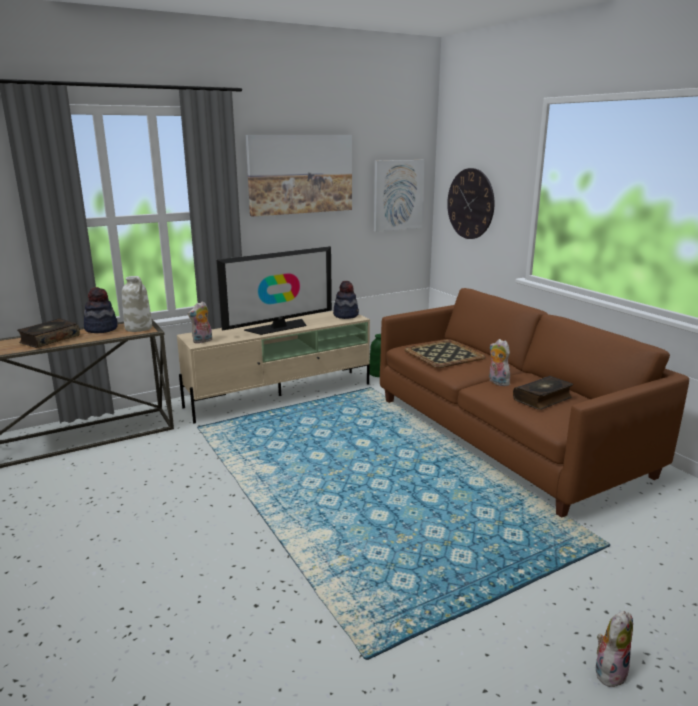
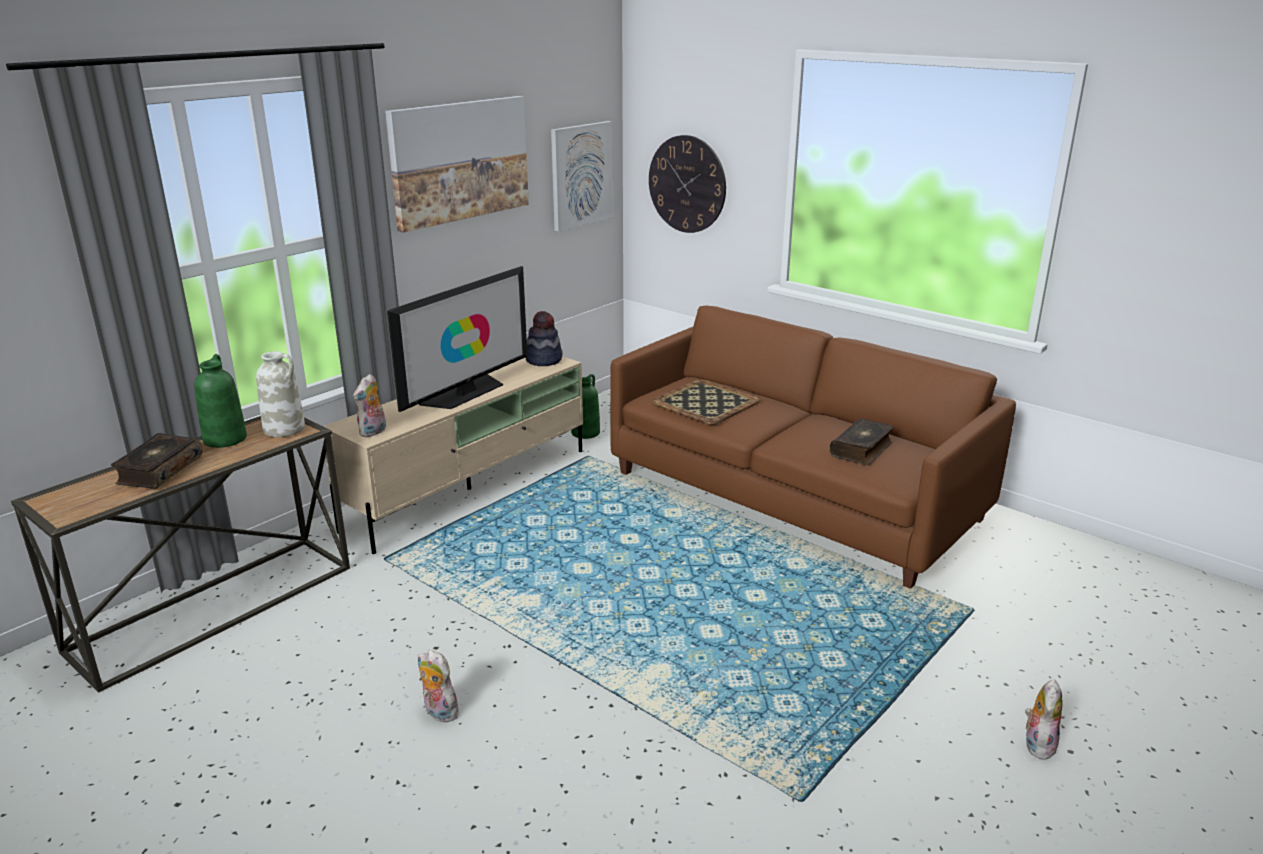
camera: 20 degrees left, 5 degrees up
hat [84,287,118,333] -> green vase [194,354,247,448]
plush toy [489,339,510,386] -> plush toy moved to [418,650,463,722]

